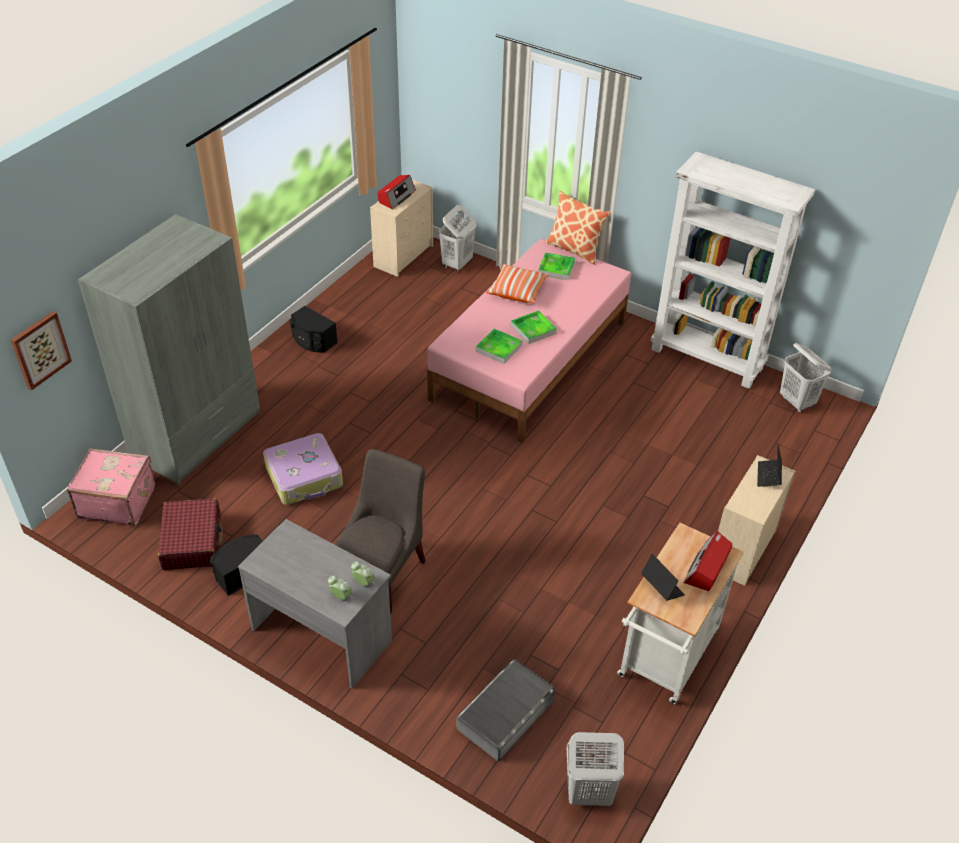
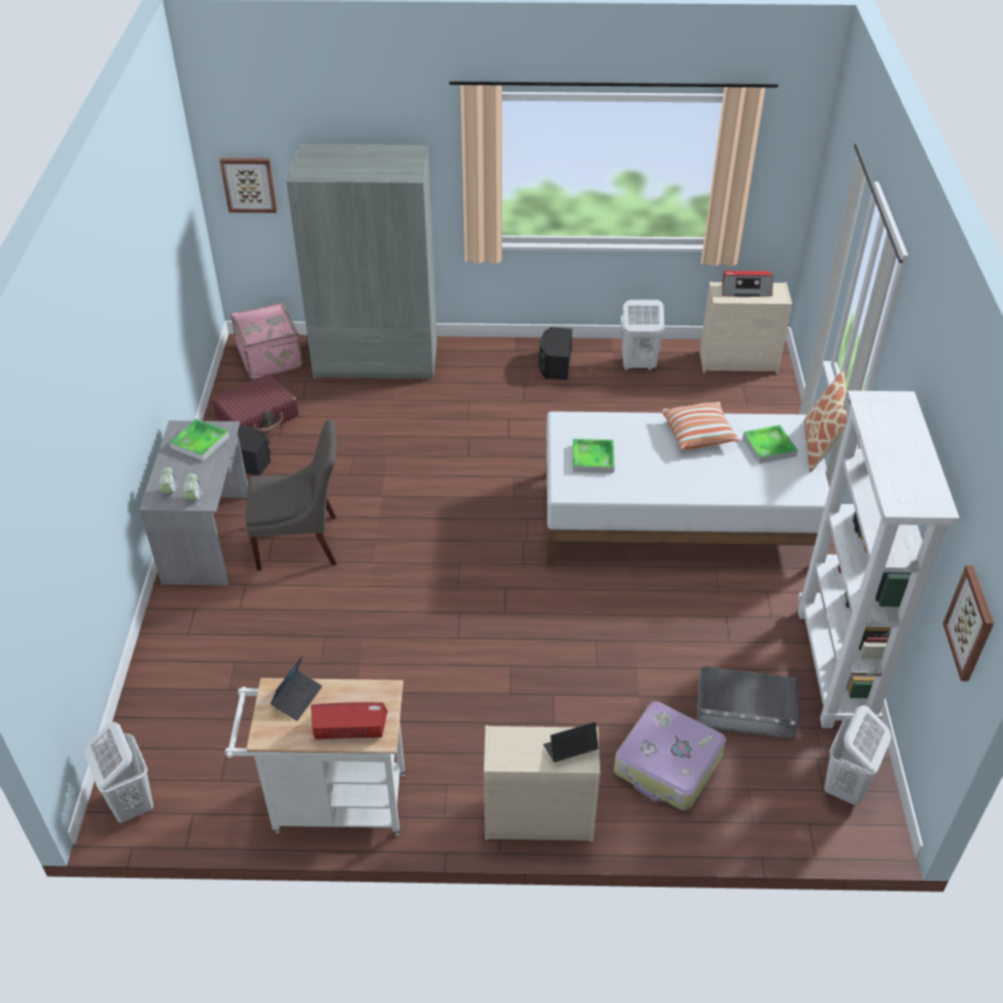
camera: 60 degrees right, 0 degrees up
suitcase [263,433,343,505] -> suitcase moved to [614,701,726,810]
pink bed [427,239,631,444] -> white bed [546,411,829,566]
white laundry basket [438,205,476,272] -> white laundry basket moved to [621,300,665,371]
grey storage box [456,659,555,761] -> grey storage box moved to [697,666,799,739]
tray [511,310,557,344] -> tray moved to [170,419,229,461]
none -> picture [943,565,994,681]

